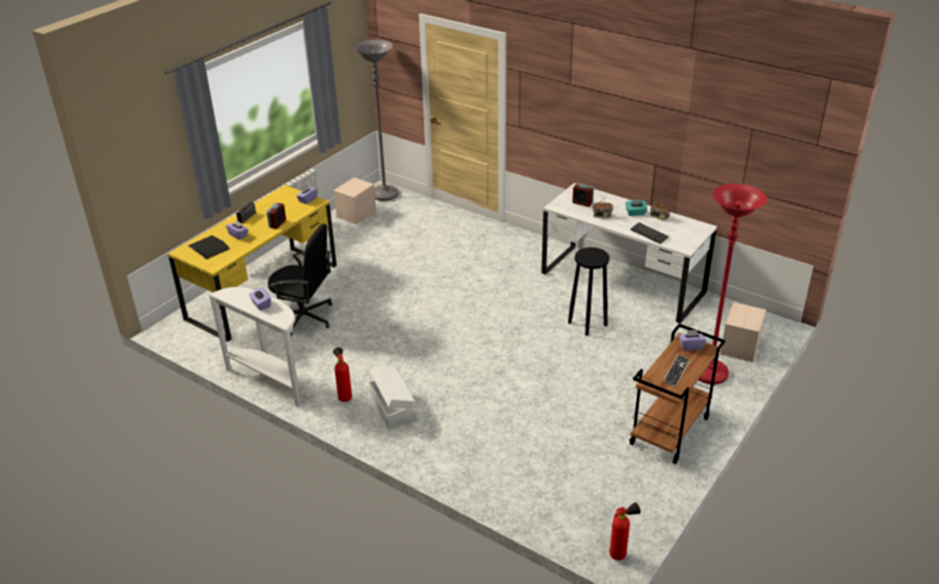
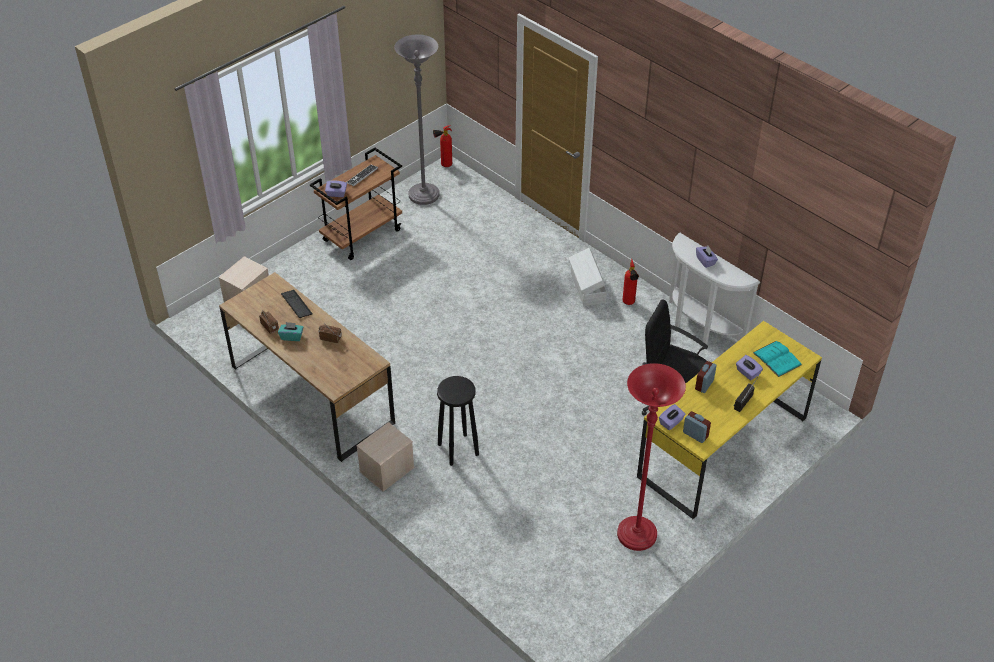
camera: 170 degrees left, 10 degrees up
black book [189,235,230,260] -> turquoise book [753,341,802,377]
beige storage box [333,178,376,225] -> beige storage box moved to [356,422,415,492]
grey floor lamp [354,40,398,201] -> grey floor lamp moved to [394,34,440,205]
white desk [541,183,717,324] -> brown desk [219,272,395,462]
black stool [568,247,610,336] -> black stool moved to [437,376,479,466]
alarm clock [572,183,594,207] -> alarm clock moved to [683,411,711,443]
red floor lamp [699,184,767,384] -> red floor lamp moved to [617,363,686,551]

